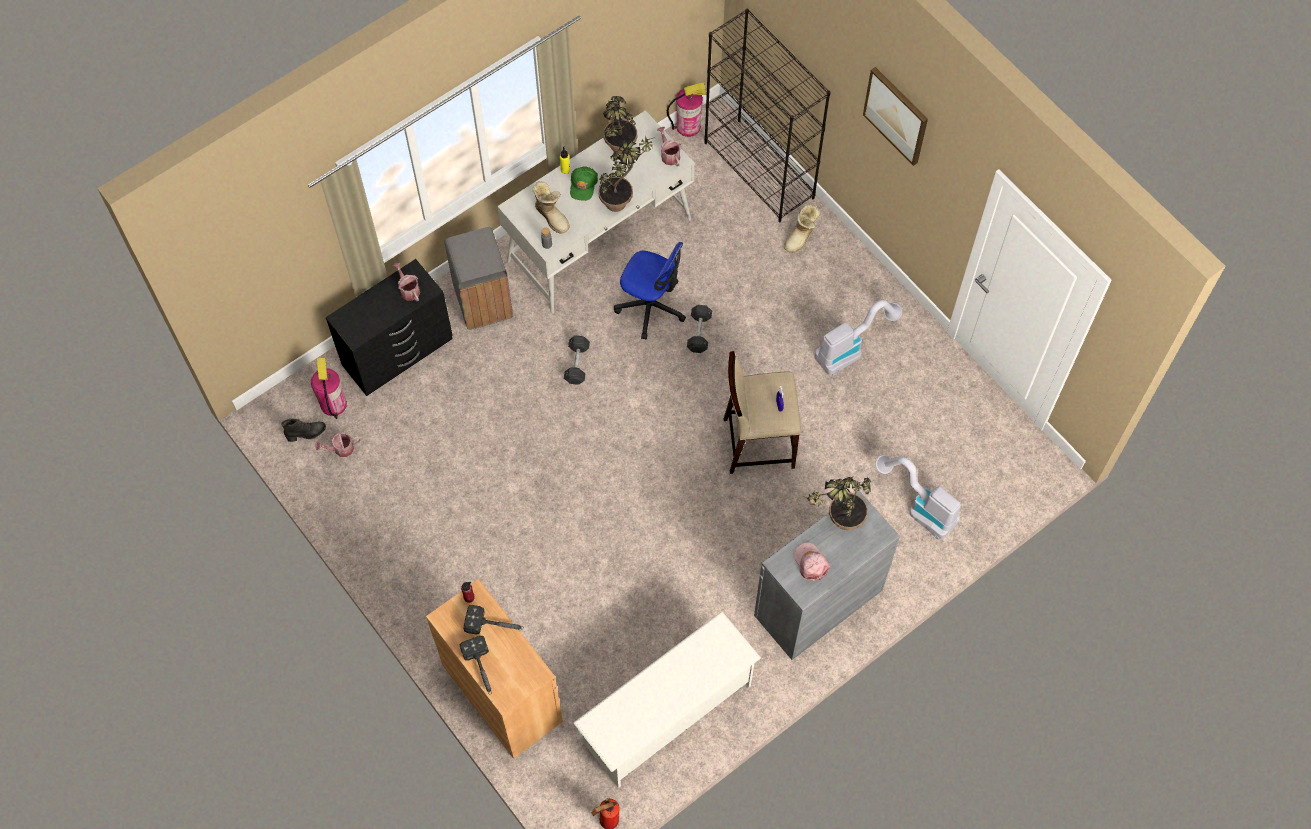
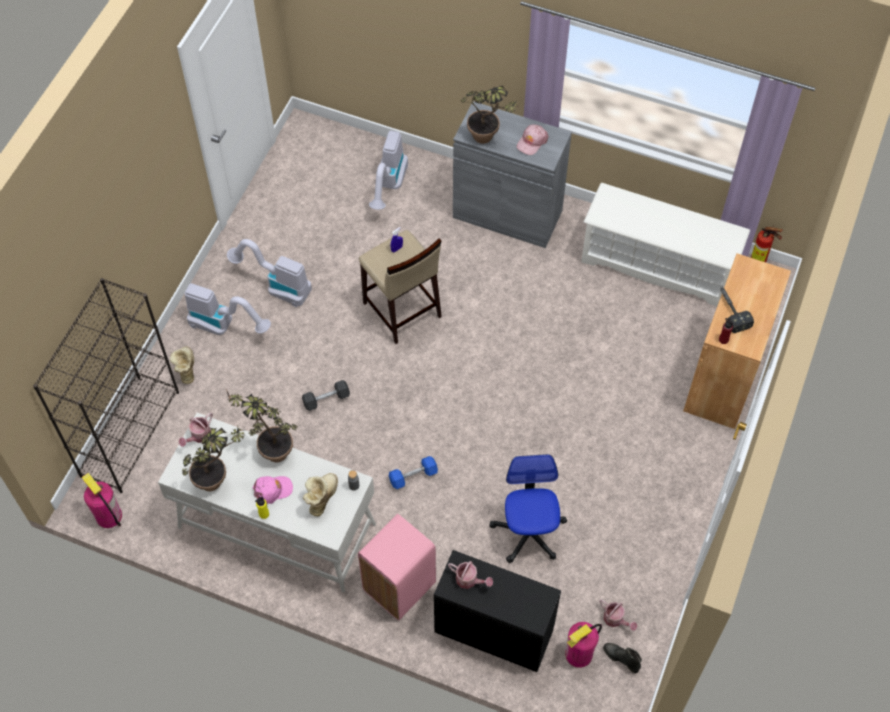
camera: 120 degrees left, 5 degrees down
watering can [392,262,420,301] -> watering can turned 90 degrees counterclockwise [448,561,493,589]
grey trash can [444,227,513,330] -> pink trash can [358,514,436,621]
hammer [459,636,492,694] -> none
grey dumbbell [564,336,590,385] -> blue dumbbell [389,456,438,489]
green cap [570,166,598,201] -> pink cap [253,476,293,504]
office chair [614,242,686,339] -> office chair moved to [489,454,567,563]
boot [784,204,820,253] -> boot turned 105 degrees counterclockwise [170,347,194,384]
picture [863,67,928,166] -> none
none -> vacuum cleaner [185,283,271,335]

